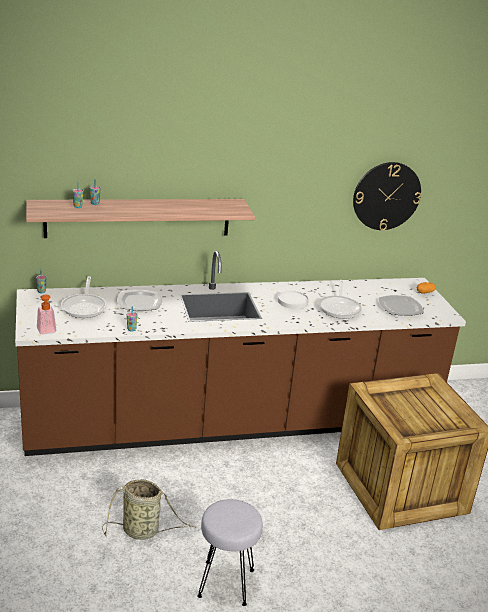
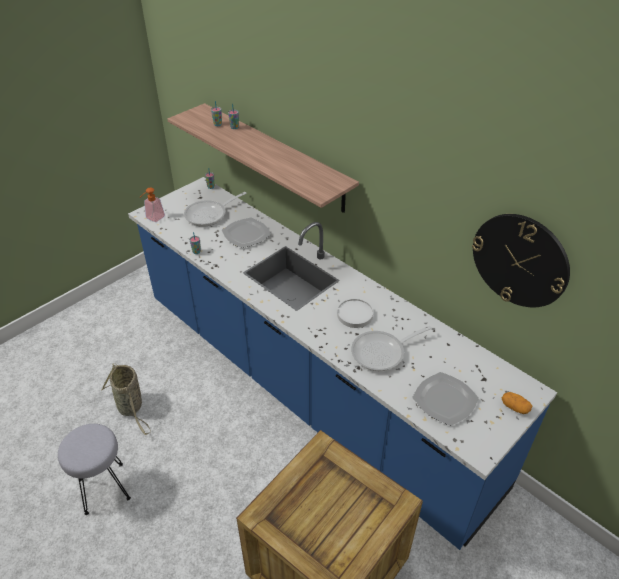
camera: 60 degrees right, 15 degrees up
brown counter [15,251,466,456] -> blue counter [128,177,557,550]

